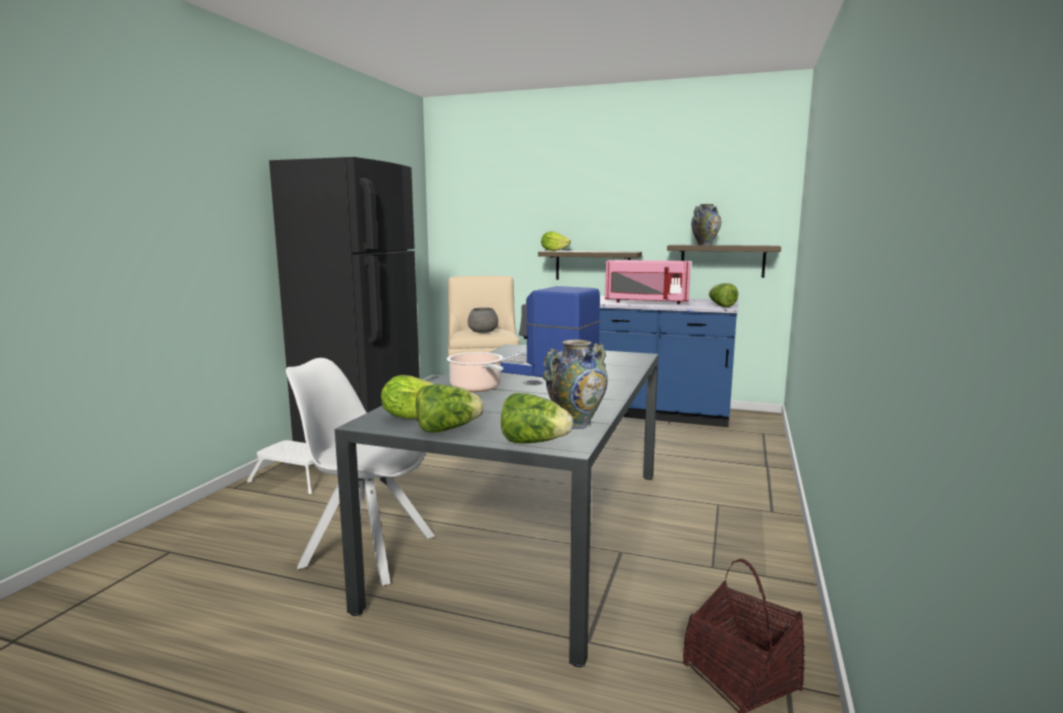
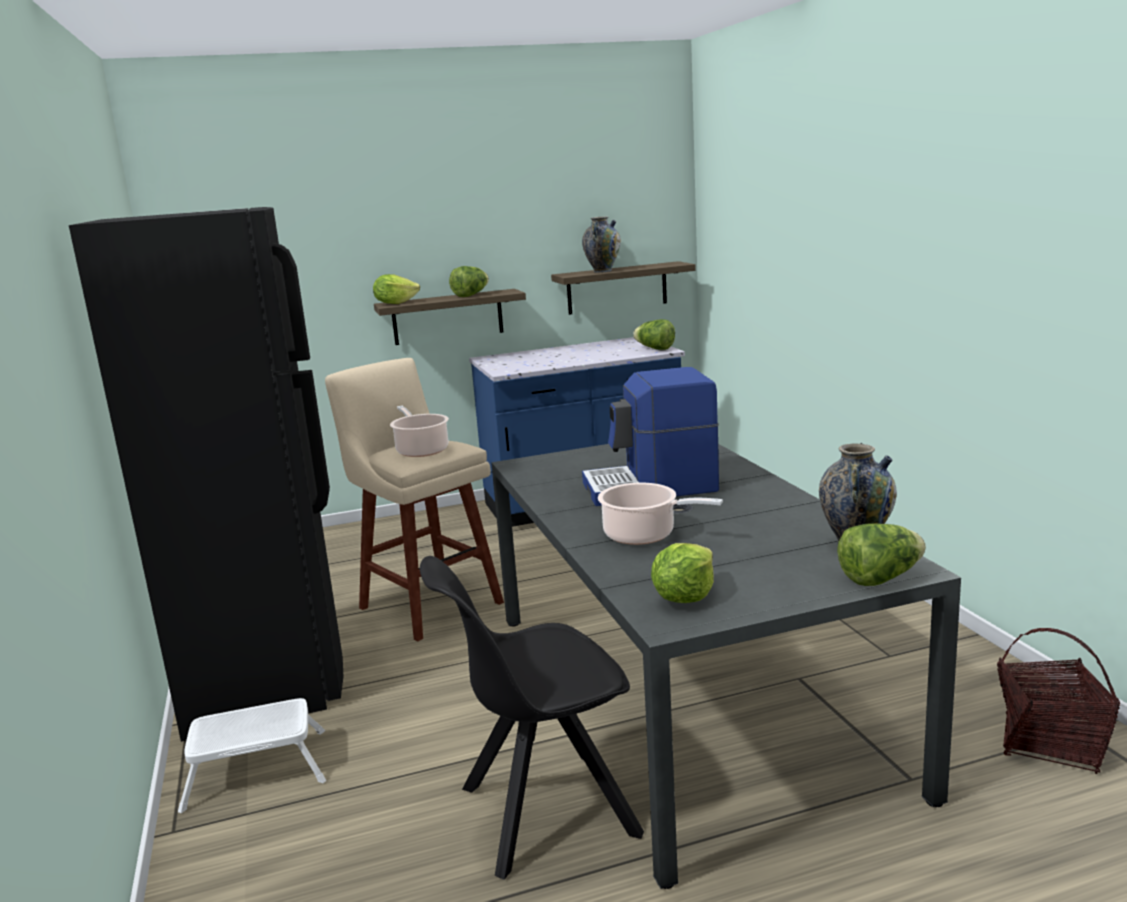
camera: 35 degrees left, 5 degrees up
white chair [286,358,435,586] -> black chair [420,556,644,880]
lettuce [416,384,484,432] -> lettuce moved to [449,266,489,297]
grey bowl [468,308,498,333] -> cooking pot [390,406,449,457]
pink microwave [605,260,691,304] -> none

